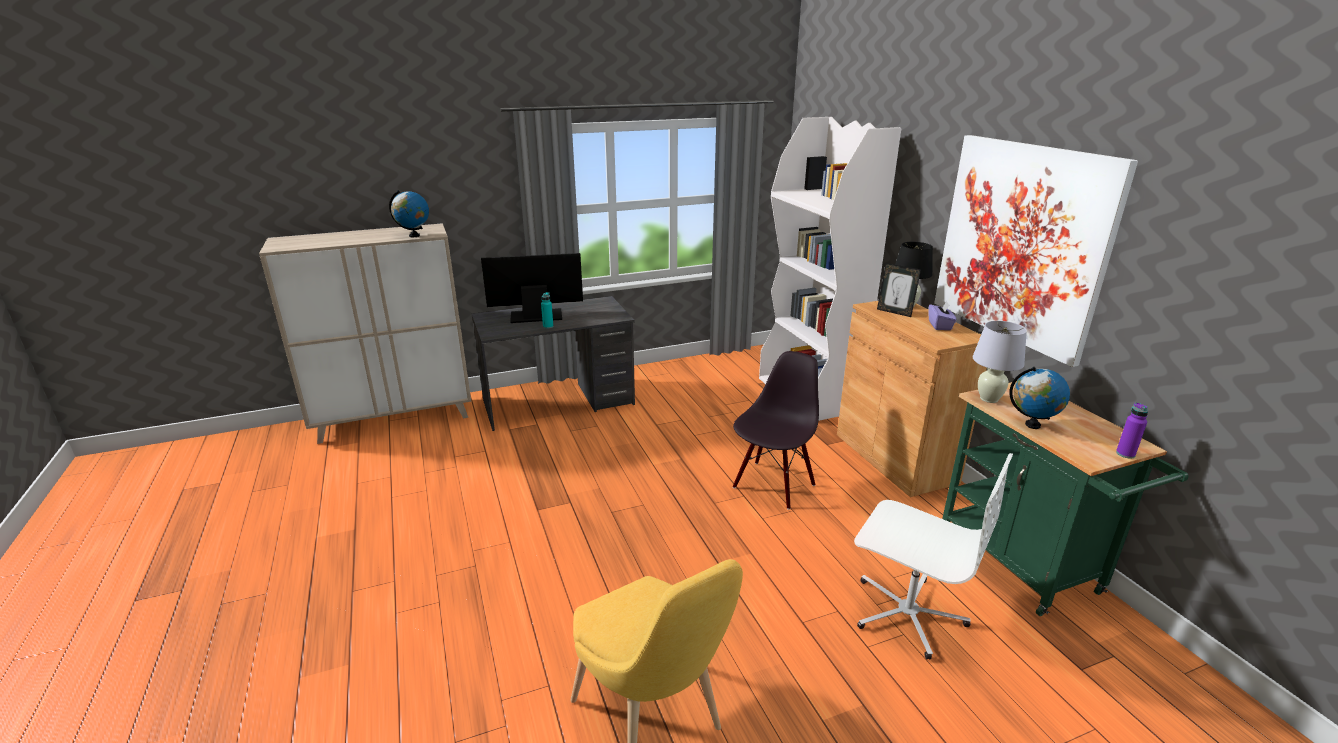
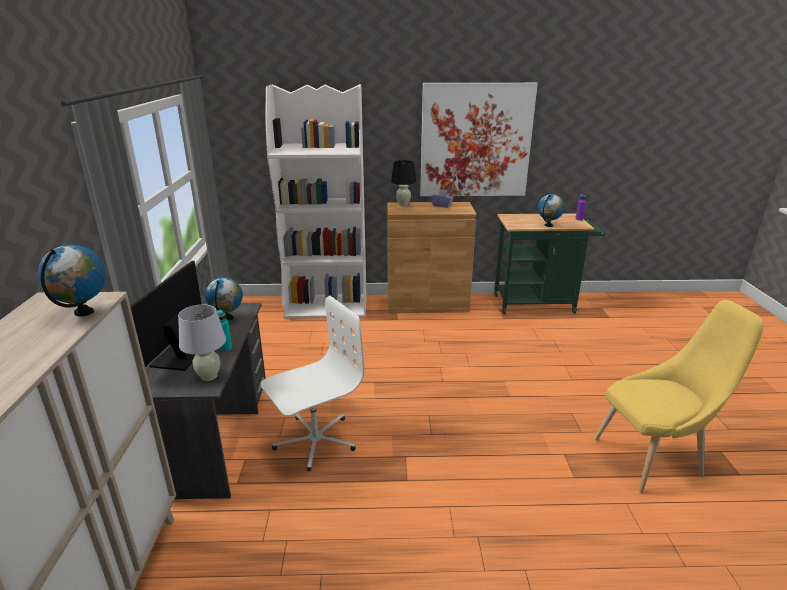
camera: 70 degrees left, 0 degrees up
black chair [733,351,819,510] -> none
white office chair [854,453,1013,660] -> white office chair moved to [261,296,364,471]
picture frame [877,263,921,317] -> none
white table lamp [973,321,1027,403] -> white table lamp moved to [178,305,226,381]
none -> globe [205,277,243,321]

